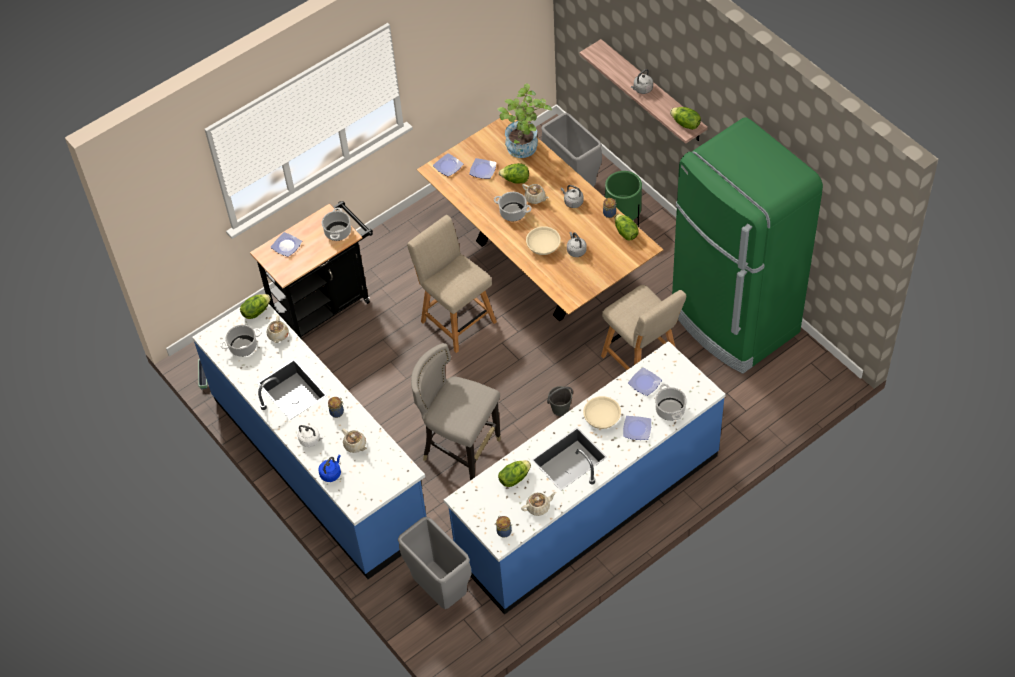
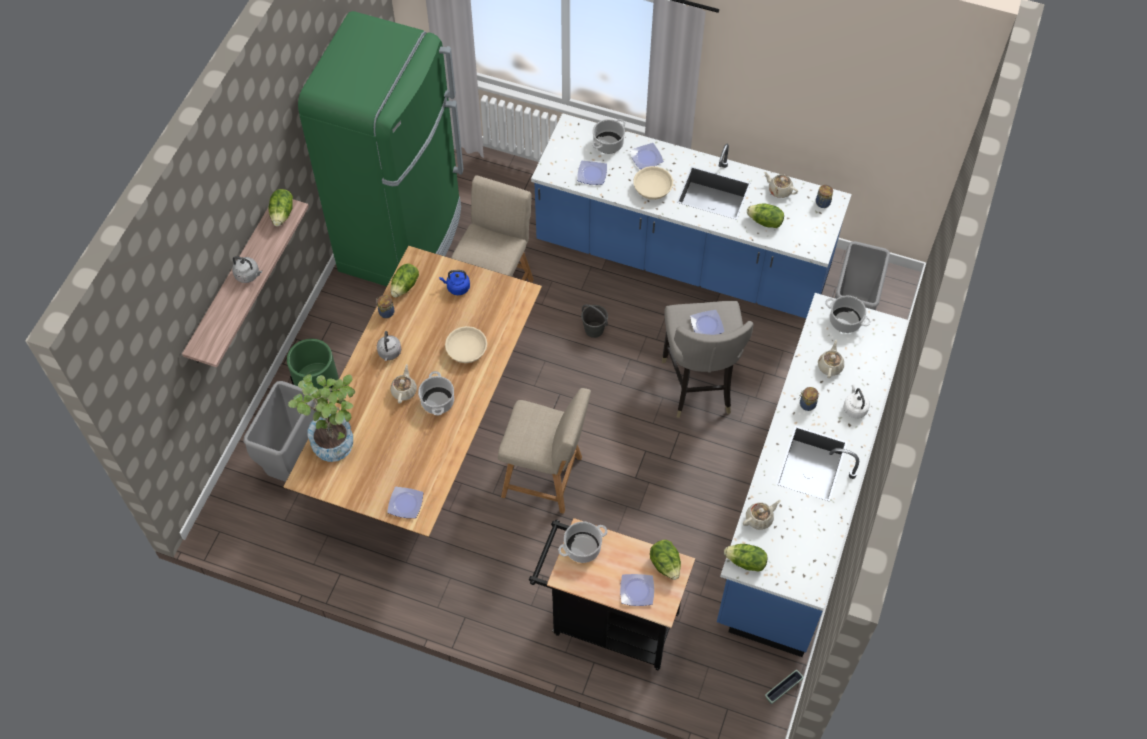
camera: 125 degrees left, 5 degrees up
cooking pot [220,325,261,357] -> cooking pot moved to [825,296,871,333]
blue kettle [318,455,341,482] -> blue kettle moved to [439,270,470,295]
beige chair [407,215,497,353] -> beige chair turned 90 degrees counterclockwise [498,388,591,514]
plate [469,158,497,179] -> plate moved to [690,310,724,335]
lettuce [498,163,529,184] -> lettuce moved to [650,540,681,580]
grey kettle [567,232,587,257] -> none

